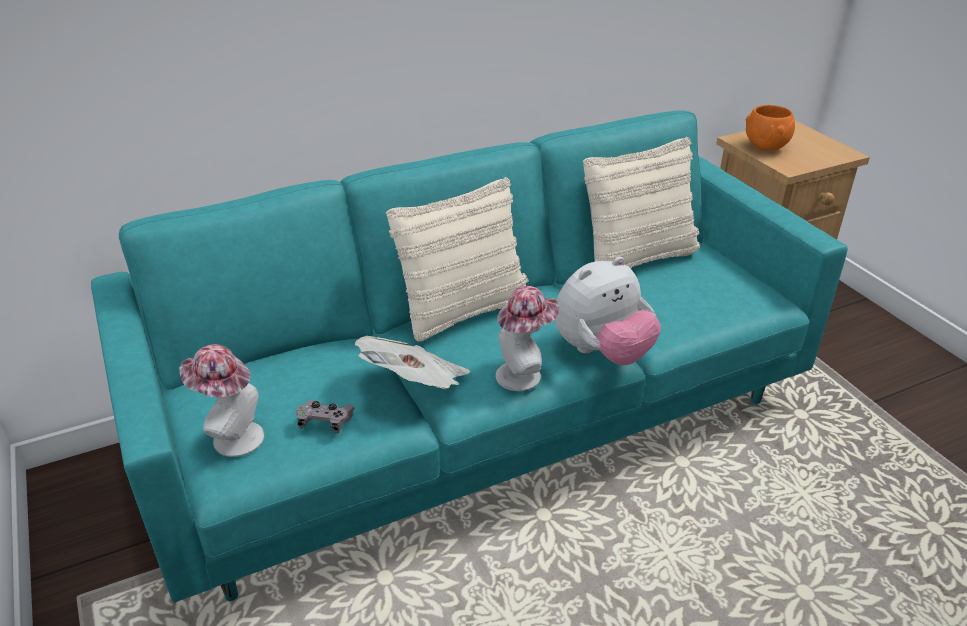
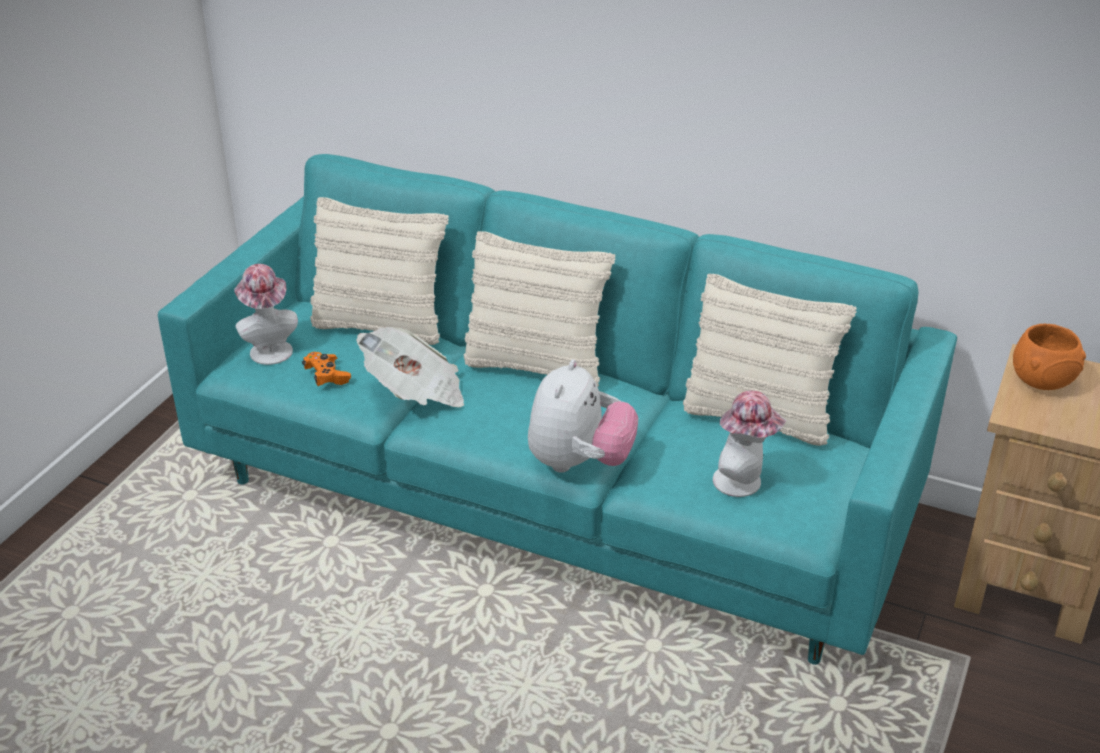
camera: 50 degrees right, 0 degrees up
grey game controller [296,400,355,434] -> orange game controller [302,352,351,386]
hat [496,286,559,391] -> hat moved to [713,390,787,497]
plush toy [555,257,661,365] -> plush toy turned 90 degrees counterclockwise [528,359,638,473]
none -> beige pillow [310,197,449,345]

